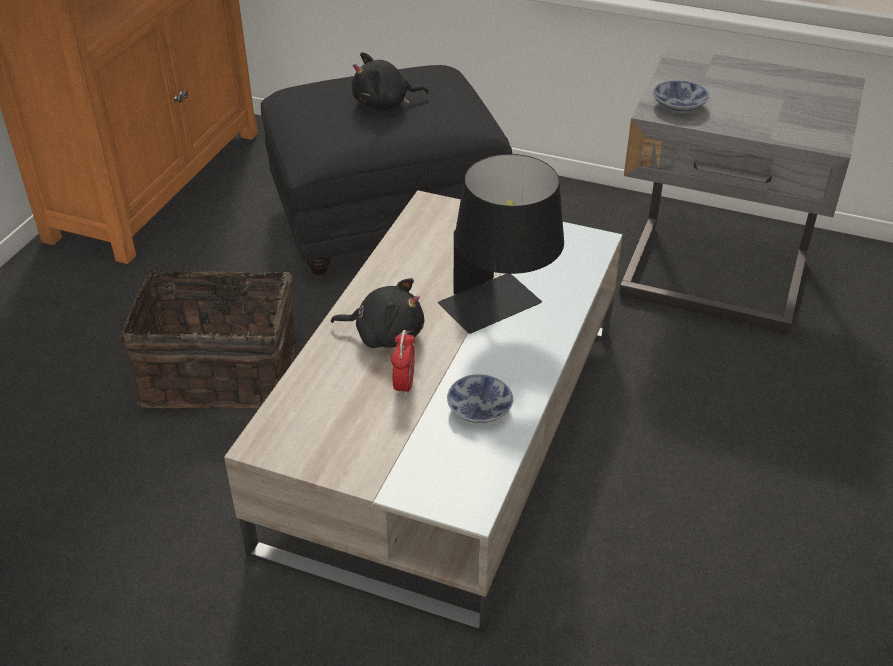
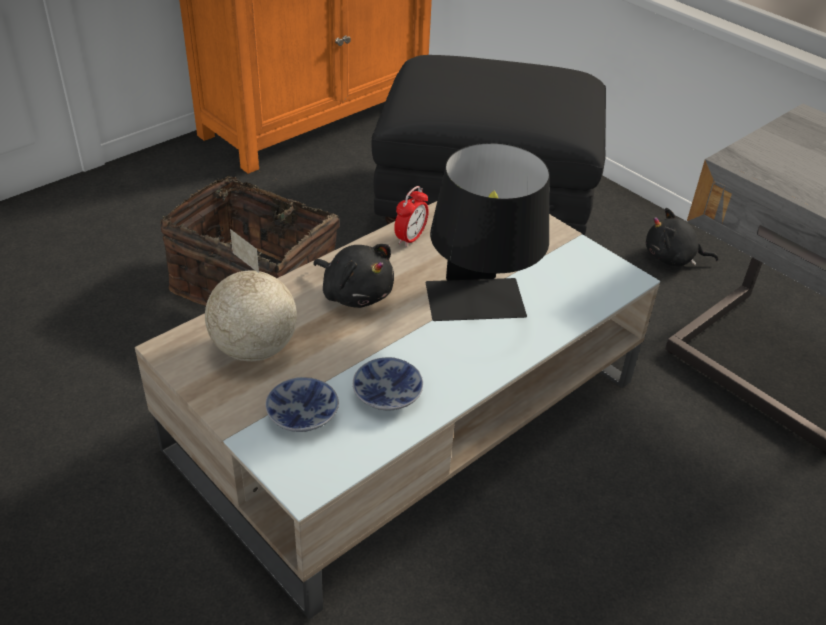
camera: 25 degrees right, 0 degrees up
black plush toy [352,52,429,110] -> black plush toy moved to [646,208,718,267]
alarm clock [391,330,415,397] -> alarm clock moved to [394,186,429,247]
bowl [653,80,709,113] -> bowl moved to [265,377,339,432]
none -> globe [205,229,297,361]

